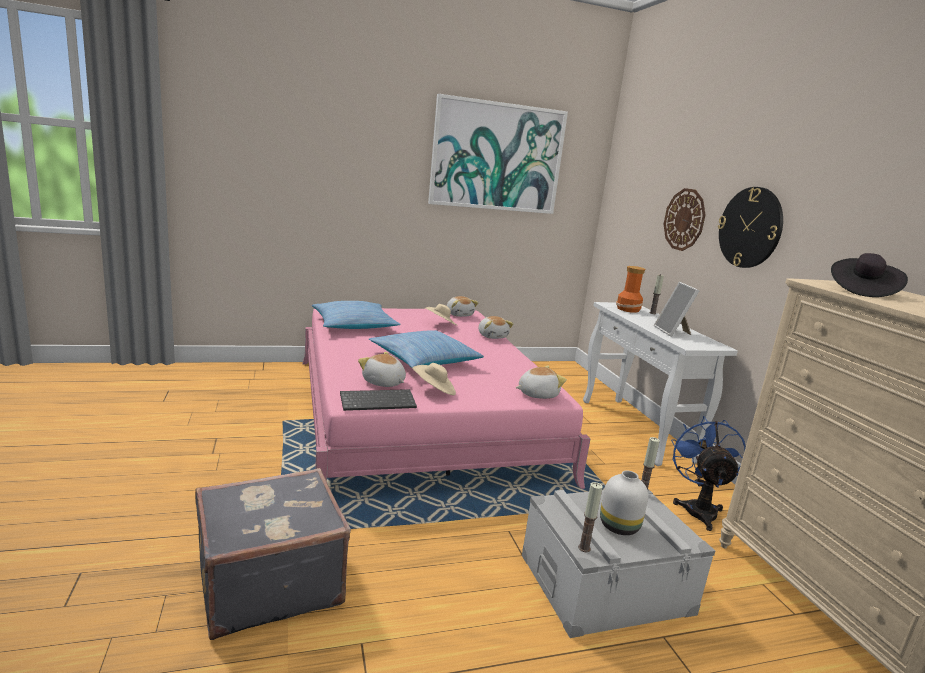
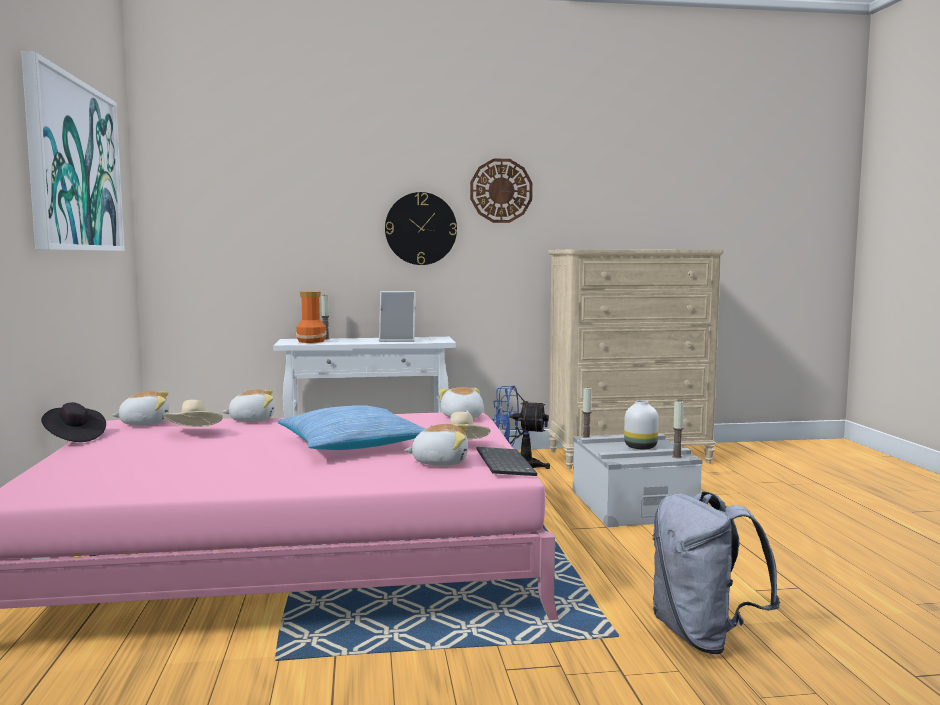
camera: 80 degrees left, 10 degrees down
grey suitcase [195,468,351,640] -> grey backpack [653,491,780,654]
pillow [312,301,401,329] -> none
plush toy [358,352,406,387] -> plush toy turned 135 degrees counterclockwise [404,424,468,466]
wall clock [664,188,705,251] -> wall clock moved to [470,158,533,223]
black hat [831,253,908,297] -> black hat moved to [41,402,106,442]

